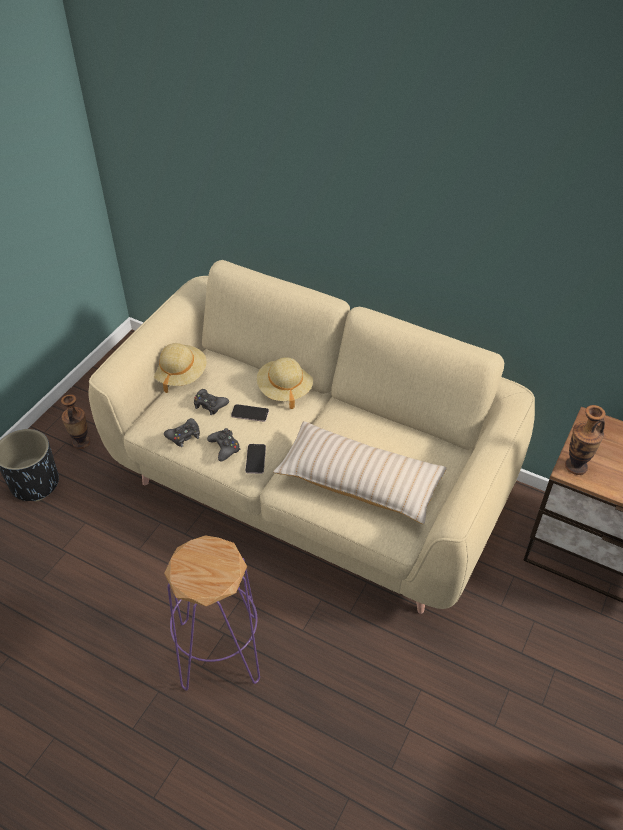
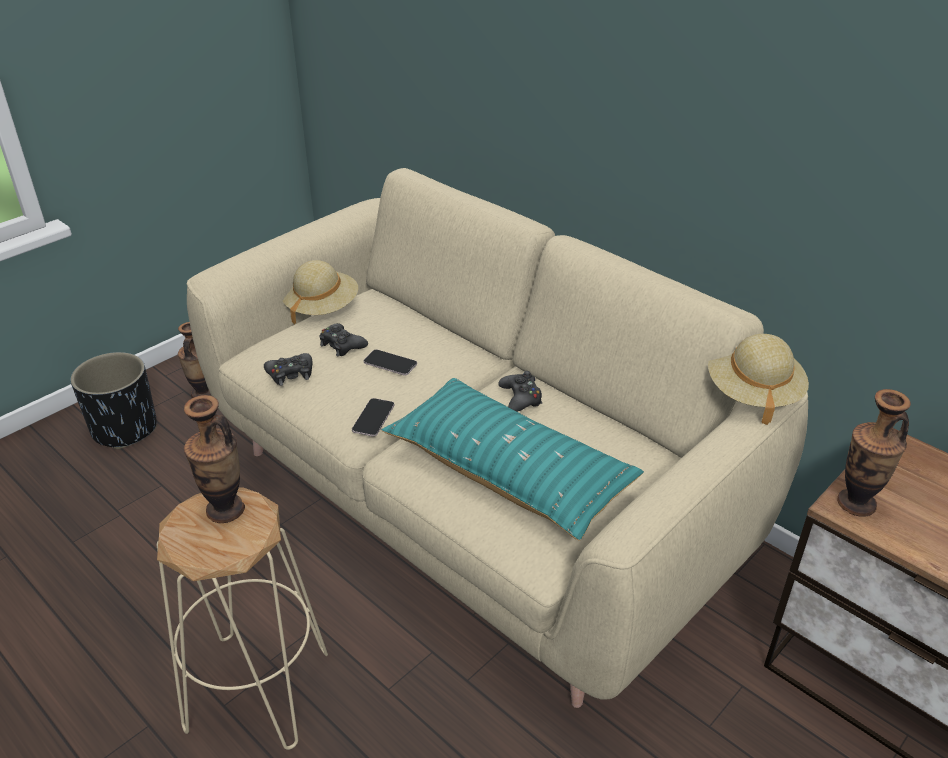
camera: 15 degrees right, 10 degrees down
purple stool [164,535,260,690] -> beige stool [157,487,328,750]
black game controller [207,428,240,461] -> black game controller moved to [498,371,542,412]
beige hat [257,357,313,409] -> beige hat moved to [708,334,809,425]
beige pillow [273,421,447,524] -> turquoise pillow [382,378,644,541]
none -> vase [184,395,245,523]

